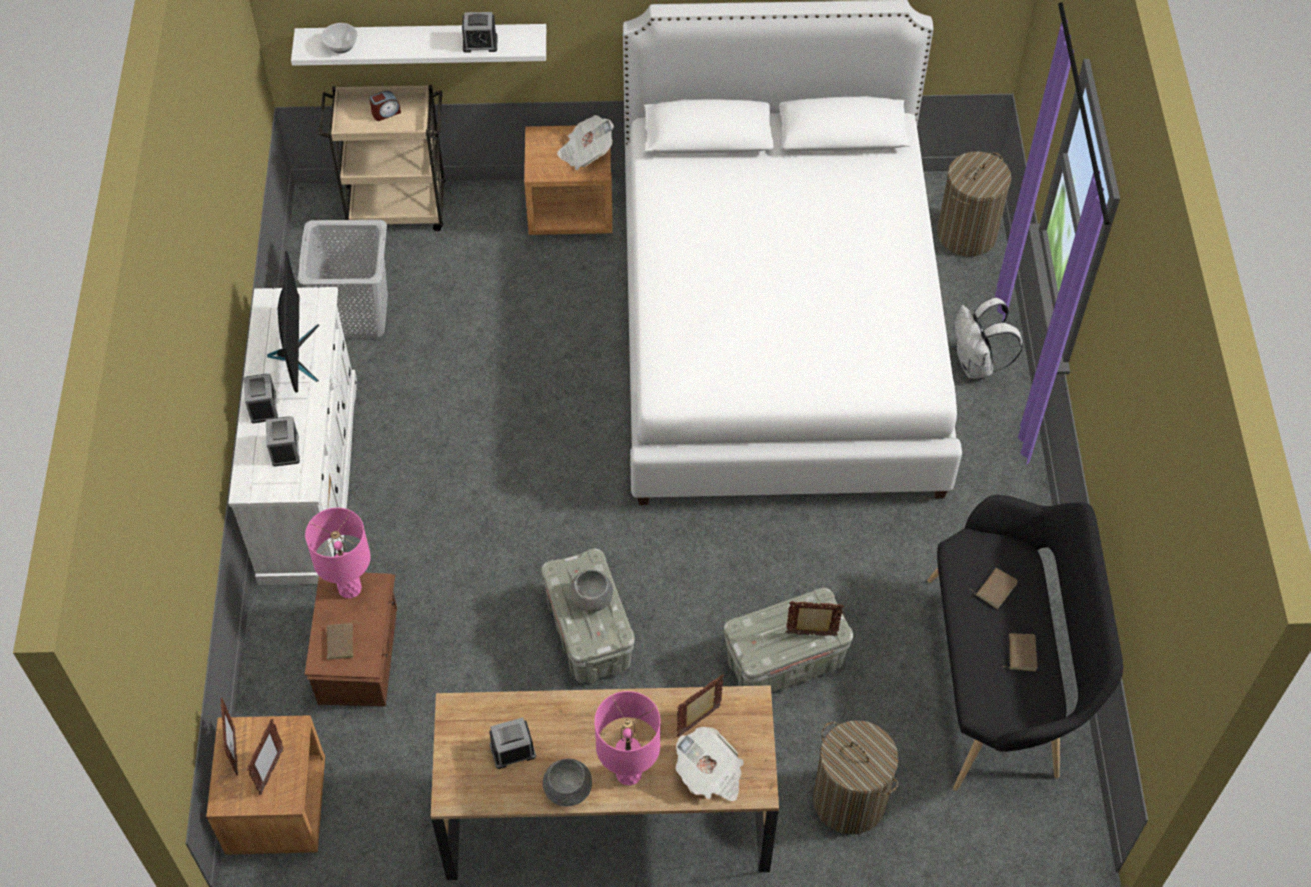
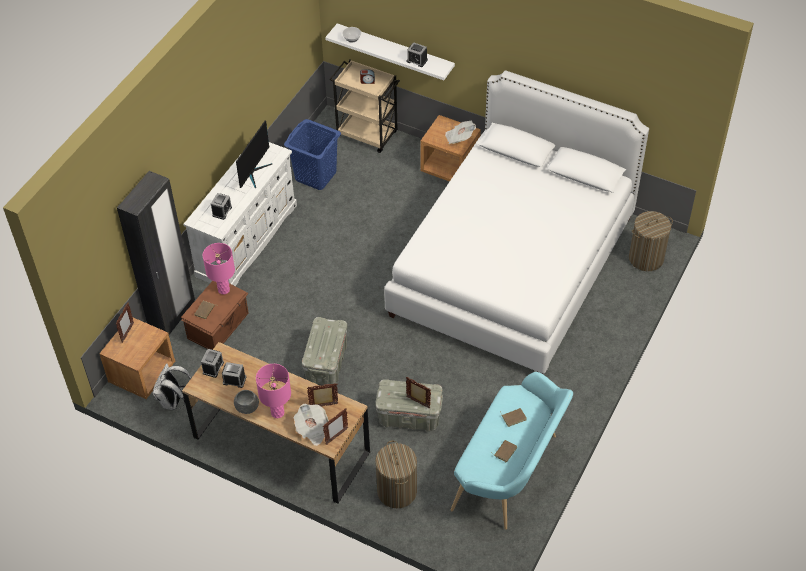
camera: 30 degrees right, 5 degrees down
alarm clock [243,374,278,423] -> alarm clock moved to [201,349,224,378]
picture frame [247,719,284,795] -> picture frame moved to [323,408,348,445]
grey laundry basket [298,220,388,337] -> blue laundry basket [284,119,341,190]
grey bowl [569,570,613,612] -> none
black bench [927,495,1123,791] -> turquoise bench [451,372,573,530]
white backpack [955,297,1022,379] -> white backpack moved to [153,363,191,410]
none -> black wardrobe [117,171,195,335]

